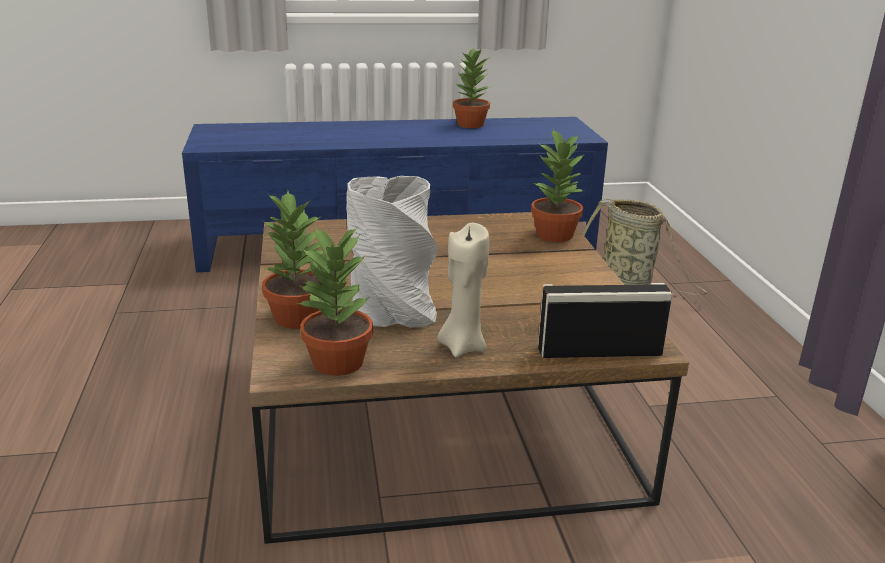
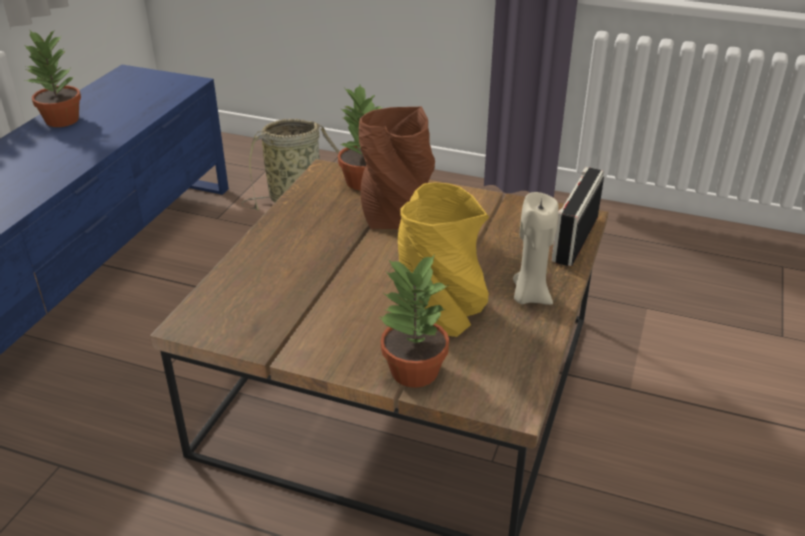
camera: 60 degrees left, 10 degrees up
potted plant [297,226,373,376] -> none
grey vase [346,176,438,328] -> yellow vase [398,182,489,337]
none -> brown vase [359,107,435,229]

